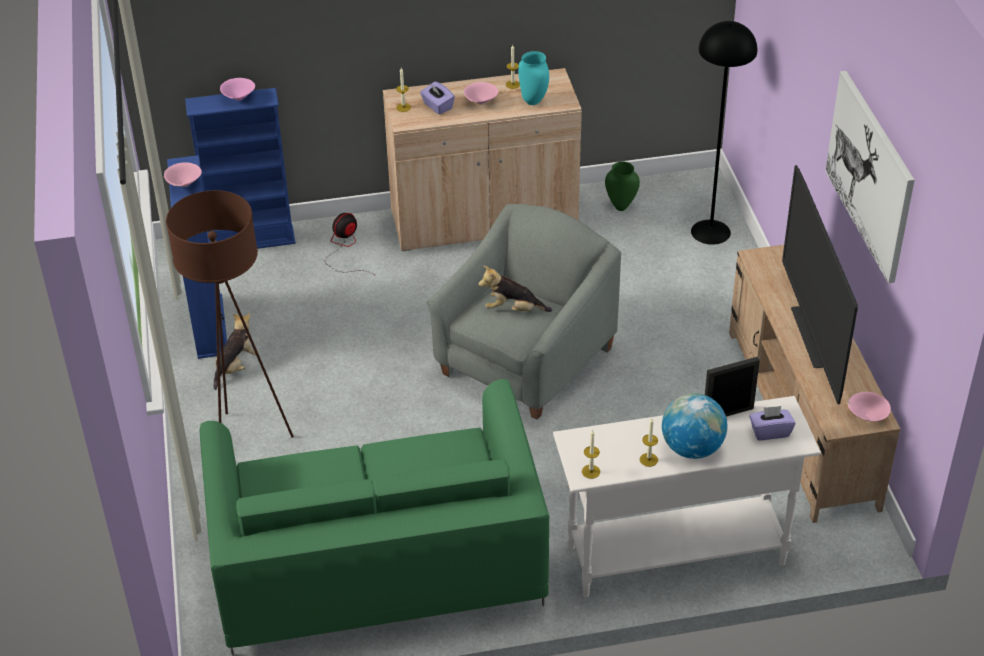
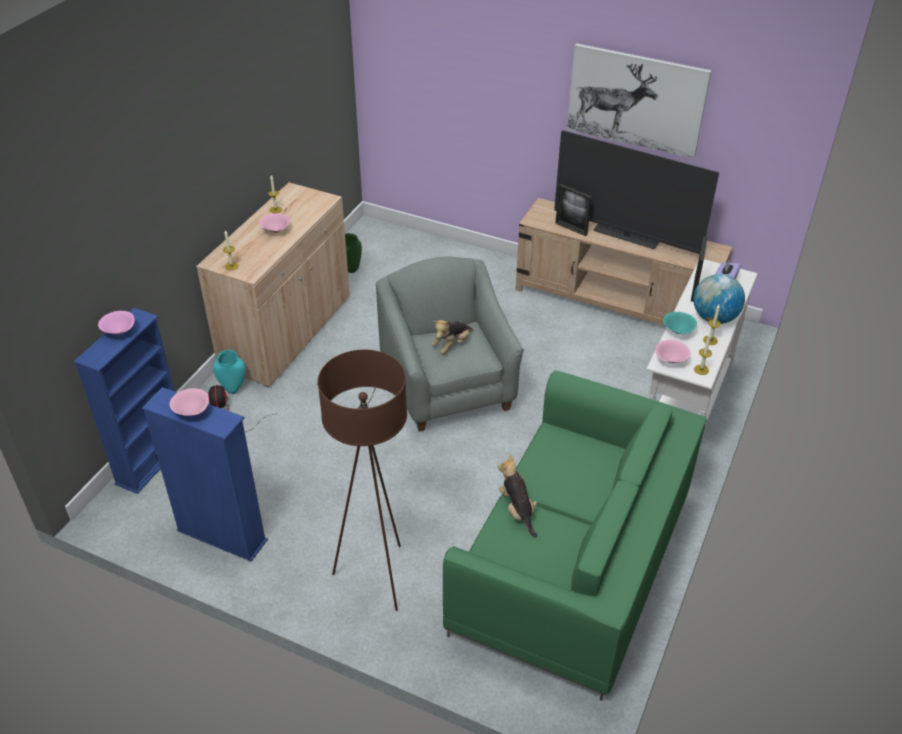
camera: 55 degrees left, 0 degrees up
plush toy [214,313,259,390] -> plush toy moved to [498,454,537,538]
purple tissue box [420,82,455,114] -> none
turquoise vase [518,51,549,105] -> turquoise vase moved to [213,350,246,394]
black floor lamp [691,21,757,245] -> none
pink bowl [848,392,891,421] -> pink bowl moved to [655,340,690,363]
none -> picture frame [555,184,592,236]
none -> turquoise bowl [663,312,697,334]

